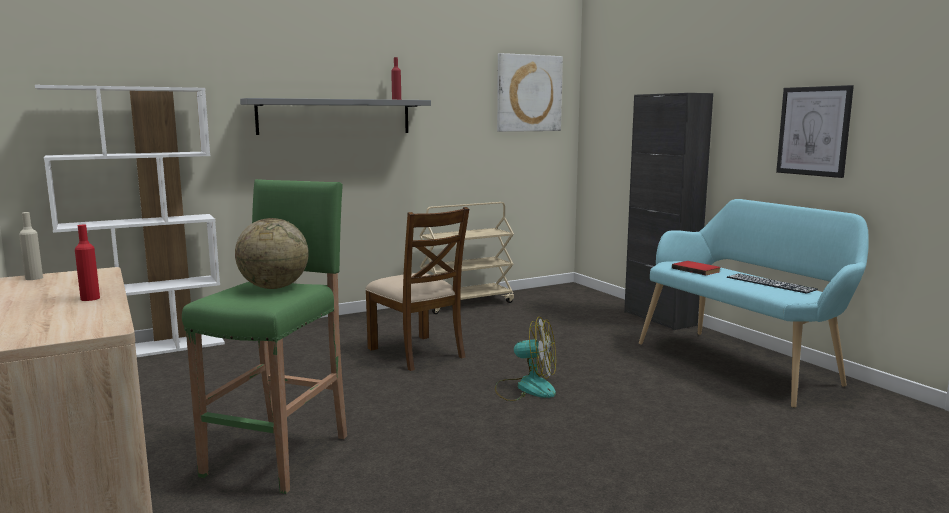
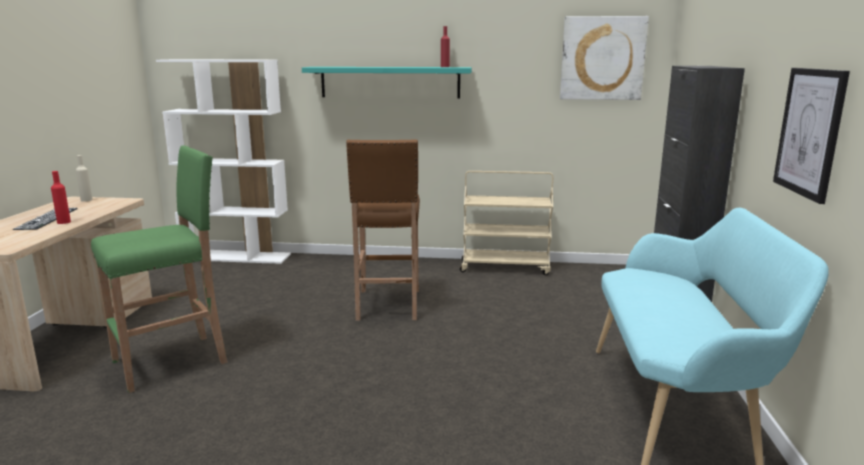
camera: 35 degrees right, 5 degrees up
globe [235,218,309,289] -> none
grey shelf [240,98,431,135] -> turquoise shelf [302,67,472,98]
brown chair [365,207,469,371] -> brown stool [346,139,420,321]
fan [495,317,556,401] -> none
red book [672,261,721,275] -> none
keyboard [727,273,818,293] -> keyboard moved to [13,208,78,230]

